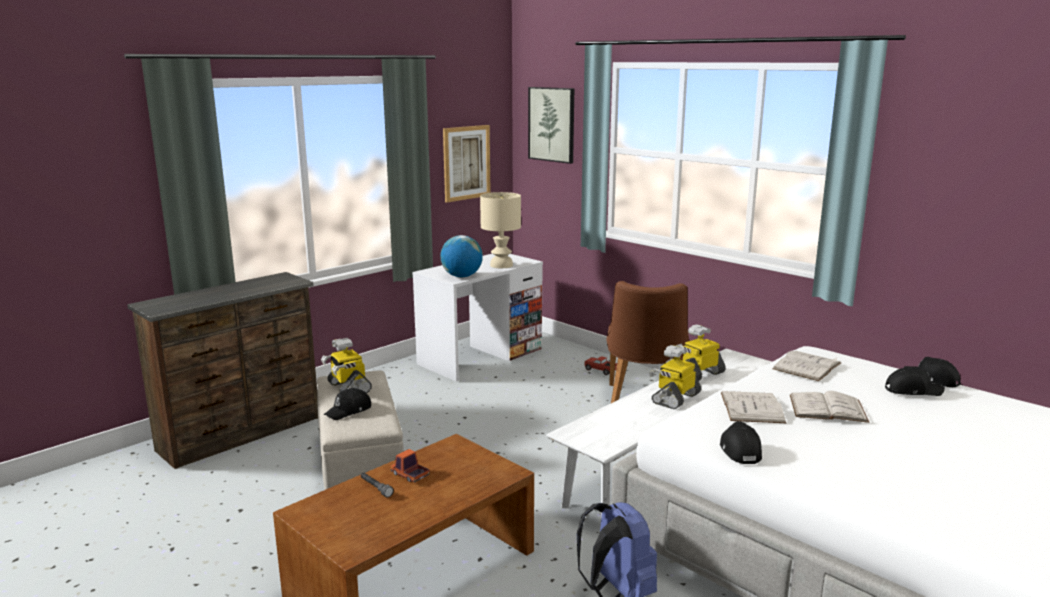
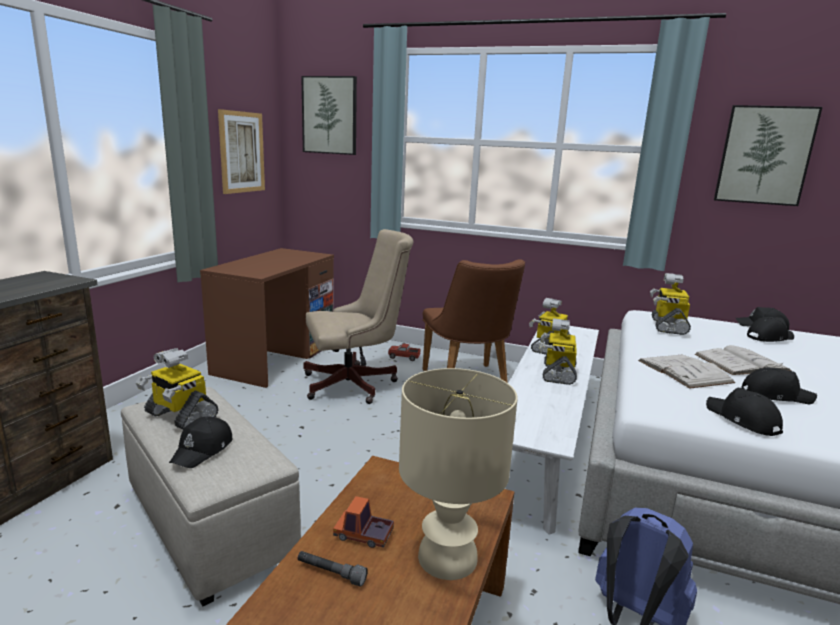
camera: 25 degrees left, 0 degrees up
white desk [412,254,543,382] -> brown desk [200,248,334,388]
globe [440,235,483,277] -> none
beige table lamp [480,192,521,268] -> beige table lamp moved to [399,368,518,580]
white book [772,351,841,381] -> toy robot [650,273,691,335]
none -> beige office chair [303,229,413,404]
none -> picture [714,105,823,206]
none -> black cap [741,367,817,405]

